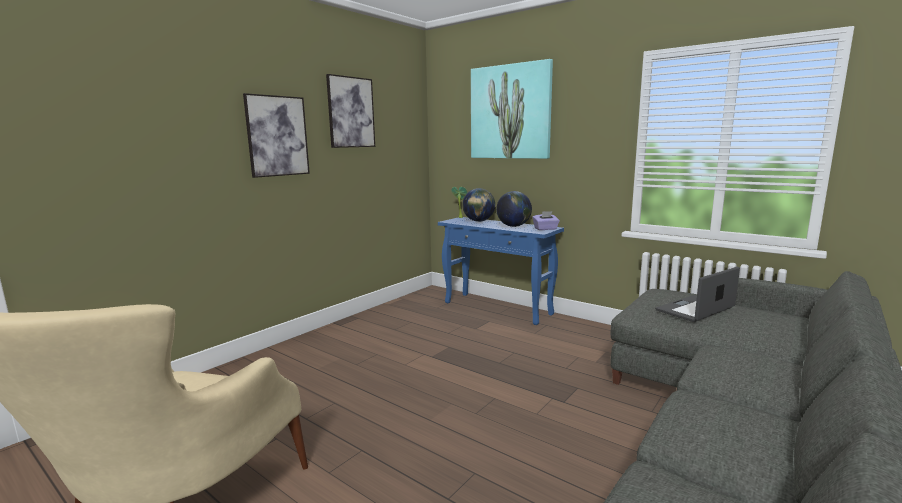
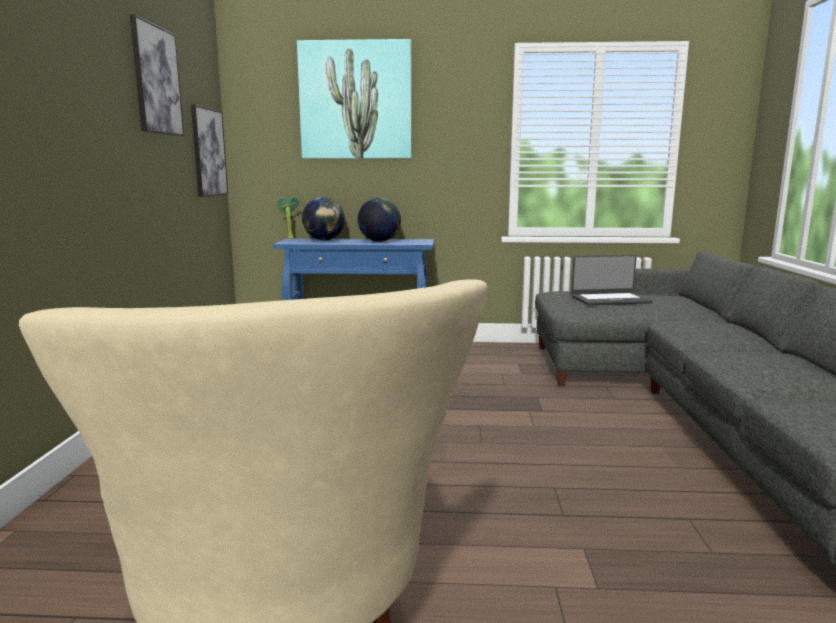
camera: 35 degrees left, 0 degrees up
picture [243,93,310,178] -> picture moved to [191,105,228,197]
purple tissue box [533,211,560,230] -> none
laptop [655,267,740,322] -> laptop turned 120 degrees counterclockwise [571,255,653,305]

